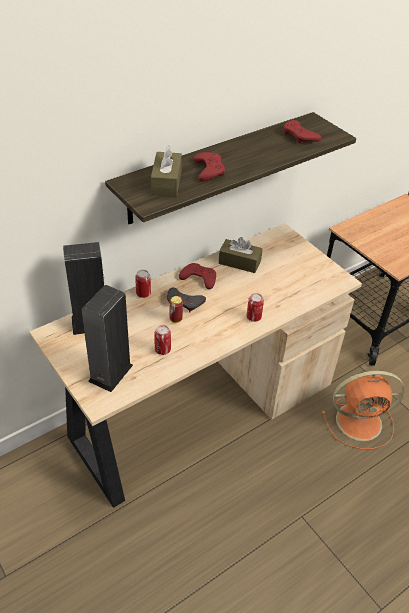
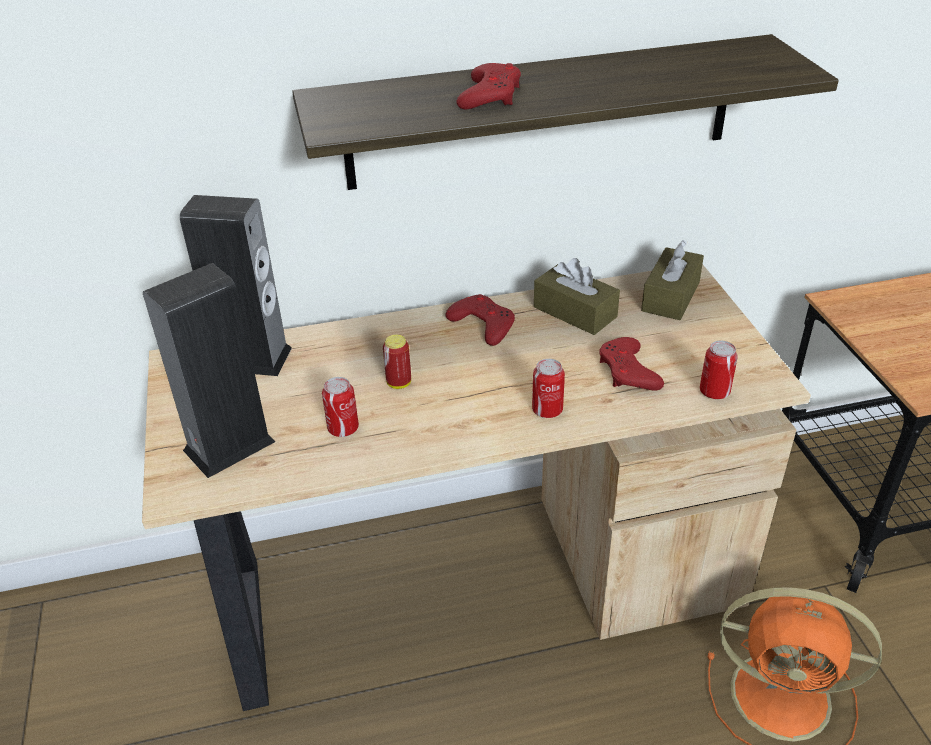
camera: 25 degrees right, 5 degrees down
can [135,270,151,298] -> can moved to [700,341,738,399]
brown tissue box [151,145,182,197] -> brown tissue box moved to [641,240,704,320]
grey game controller [167,287,206,312] -> none
red game controller [284,120,321,143] -> red game controller moved to [599,337,664,391]

